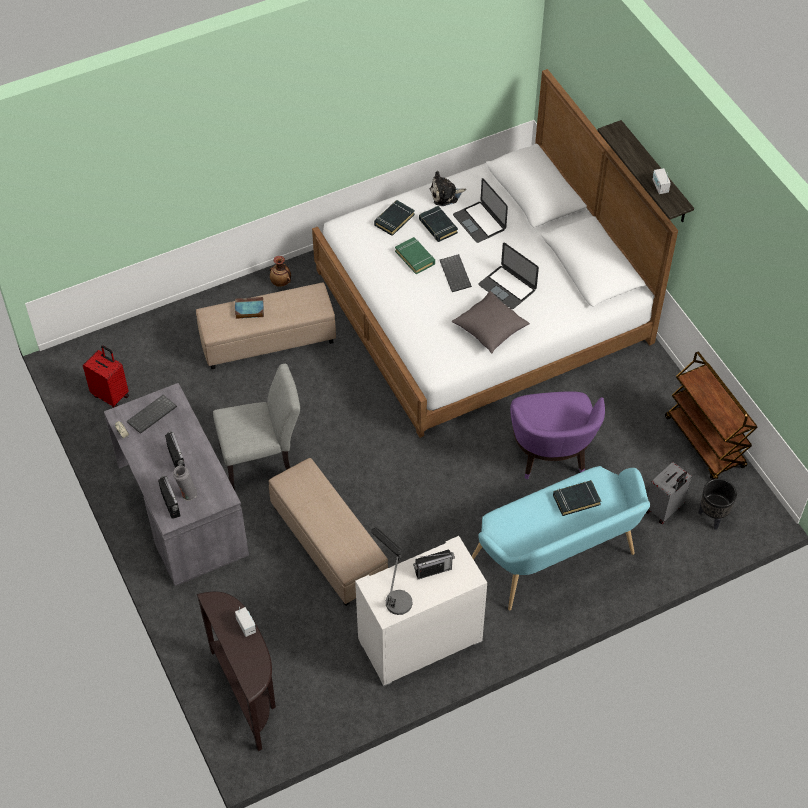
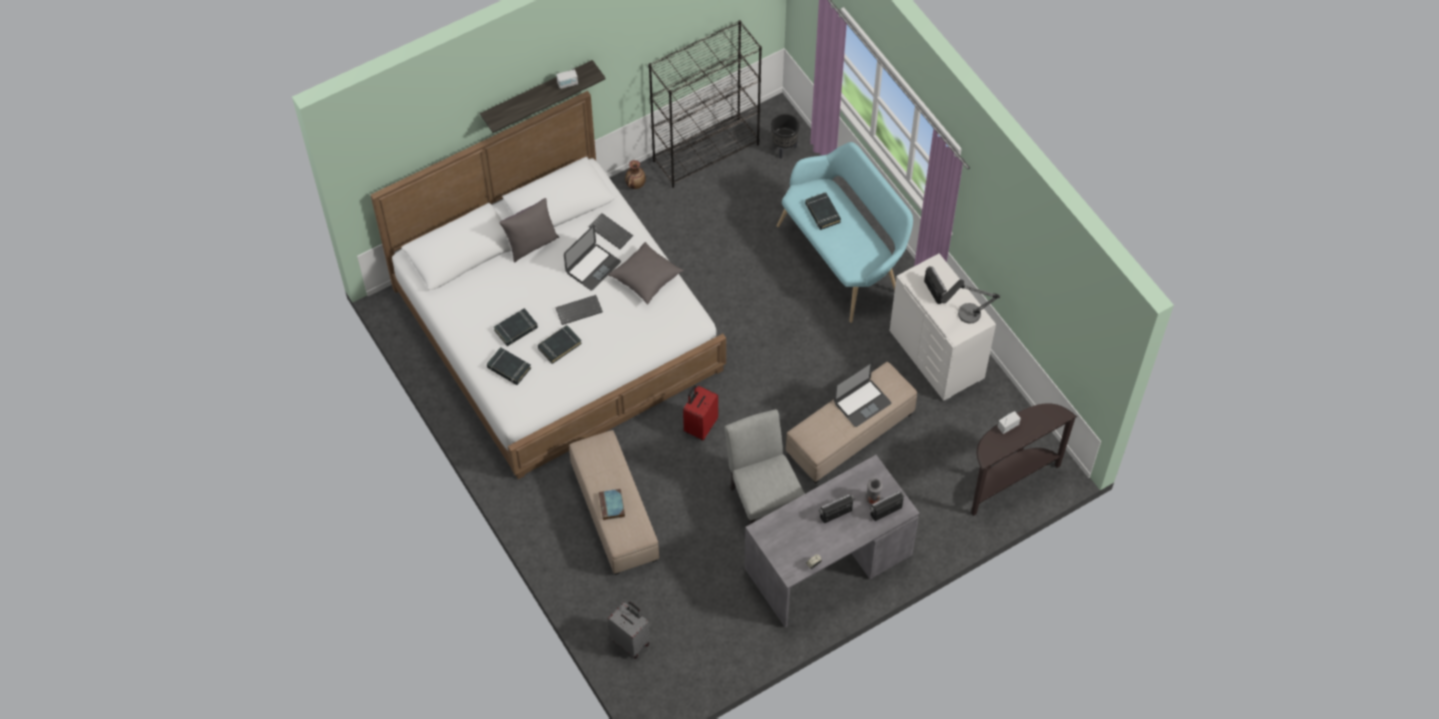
camera: 95 degrees left, 5 degrees up
red suitcase [83,345,129,408] -> red suitcase moved to [683,385,718,441]
keyboard [127,395,177,434] -> keyboard moved to [589,213,633,249]
vase [270,256,291,287] -> vase moved to [625,160,646,189]
green book [395,237,435,274] -> black book [538,325,582,364]
plush toy [430,171,466,206] -> none
laptop [453,178,508,243] -> laptop moved to [834,362,891,427]
purple armchair [510,391,605,479] -> none
grey suitcase [646,462,692,524] -> grey suitcase moved to [607,602,650,659]
brown cart [665,352,758,480] -> black bookcase [648,20,762,188]
none -> grey pillow [499,198,559,263]

